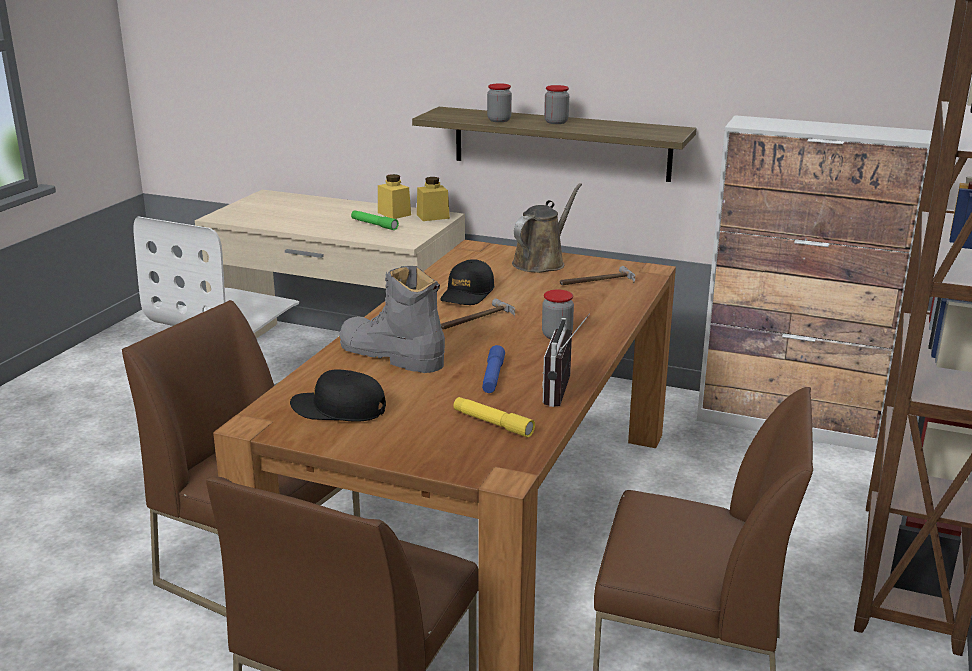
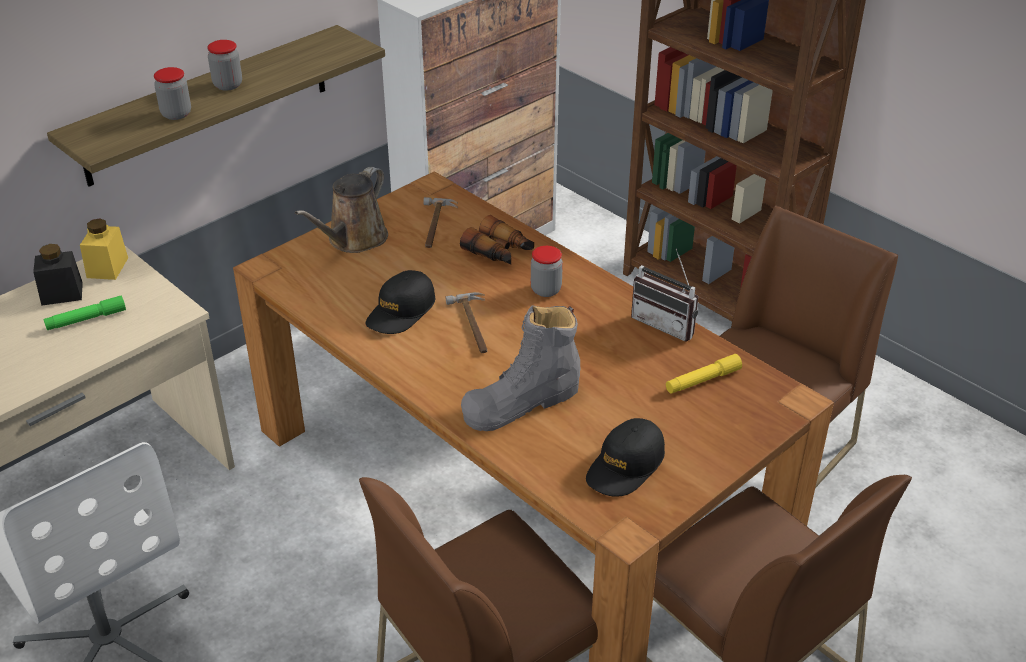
camera: 65 degrees left, 15 degrees up
yellow jar [378,174,411,219] -> black jar [33,244,83,306]
black cap [440,259,494,305] -> black cap turned 75 degrees clockwise [366,270,435,334]
blue flashlight [482,345,505,393] -> none
brown watering can [512,183,582,273] -> brown watering can turned 120 degrees counterclockwise [295,167,388,253]
none -> binoculars [460,215,534,264]

